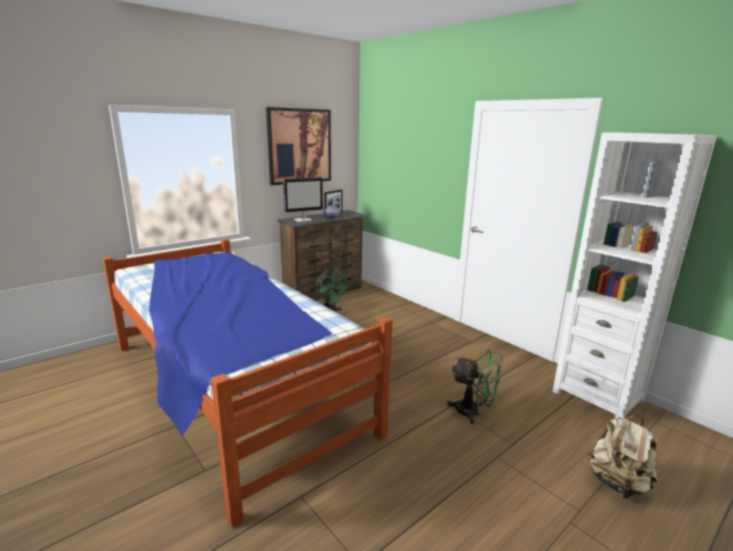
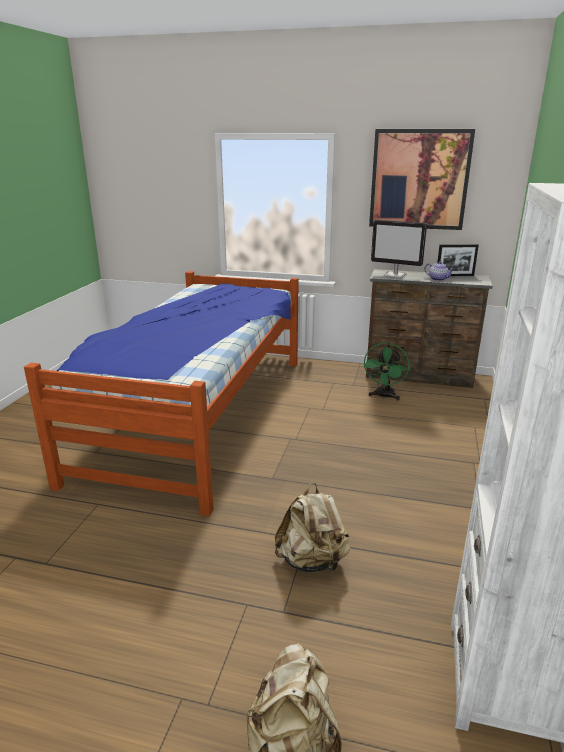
camera: 55 degrees right, 5 degrees up
green fan [447,350,503,424] -> beige backpack [275,483,350,574]

